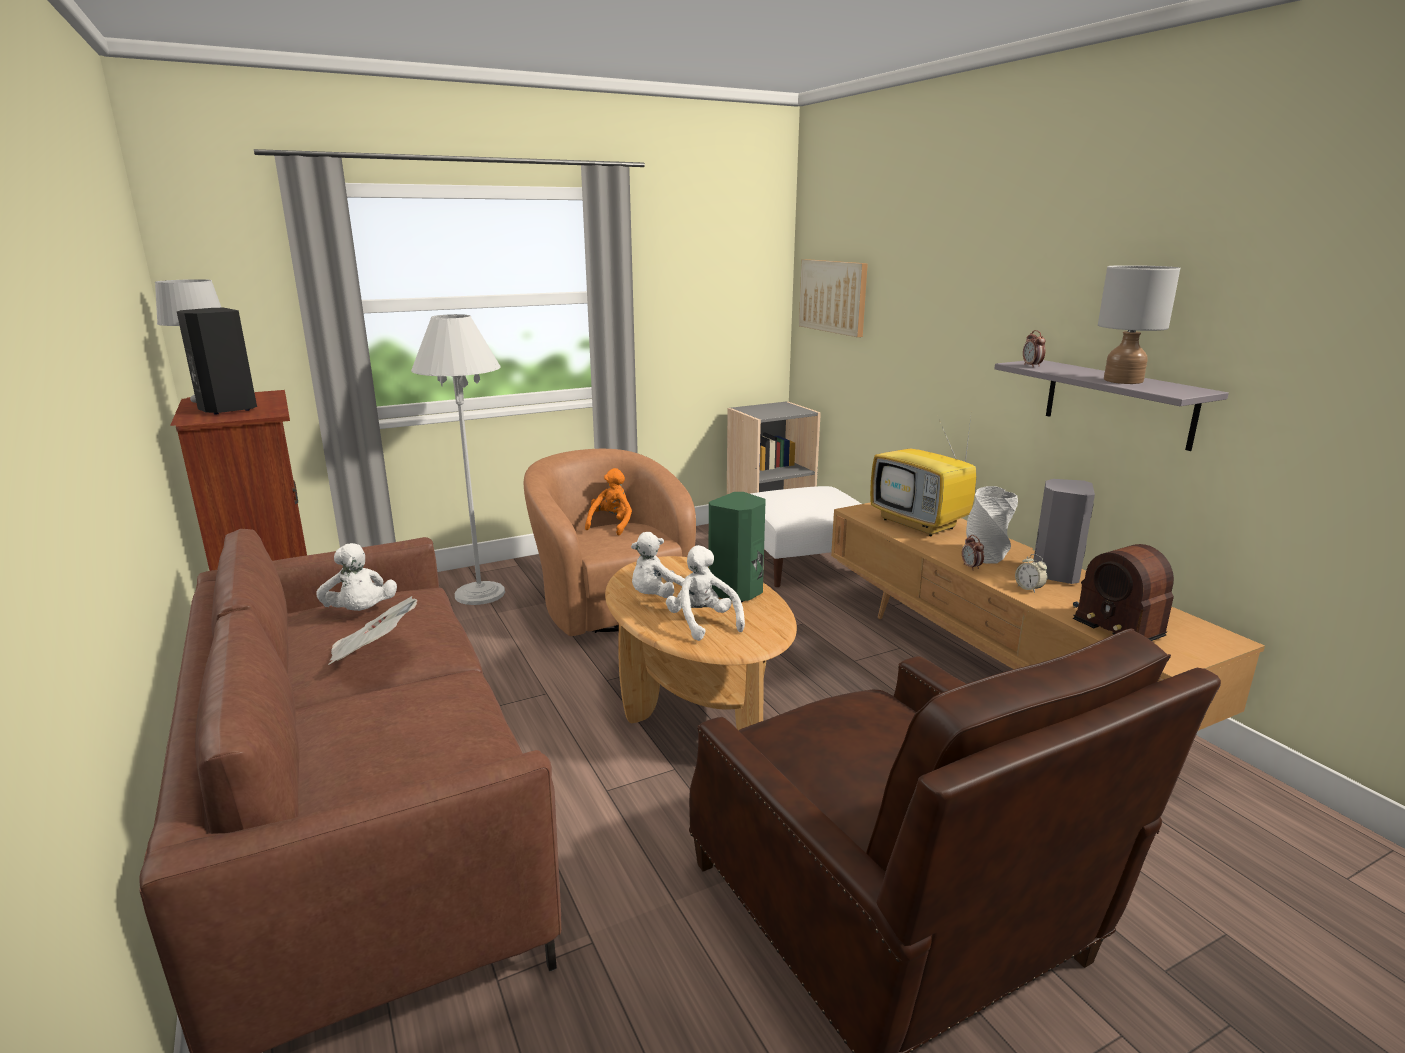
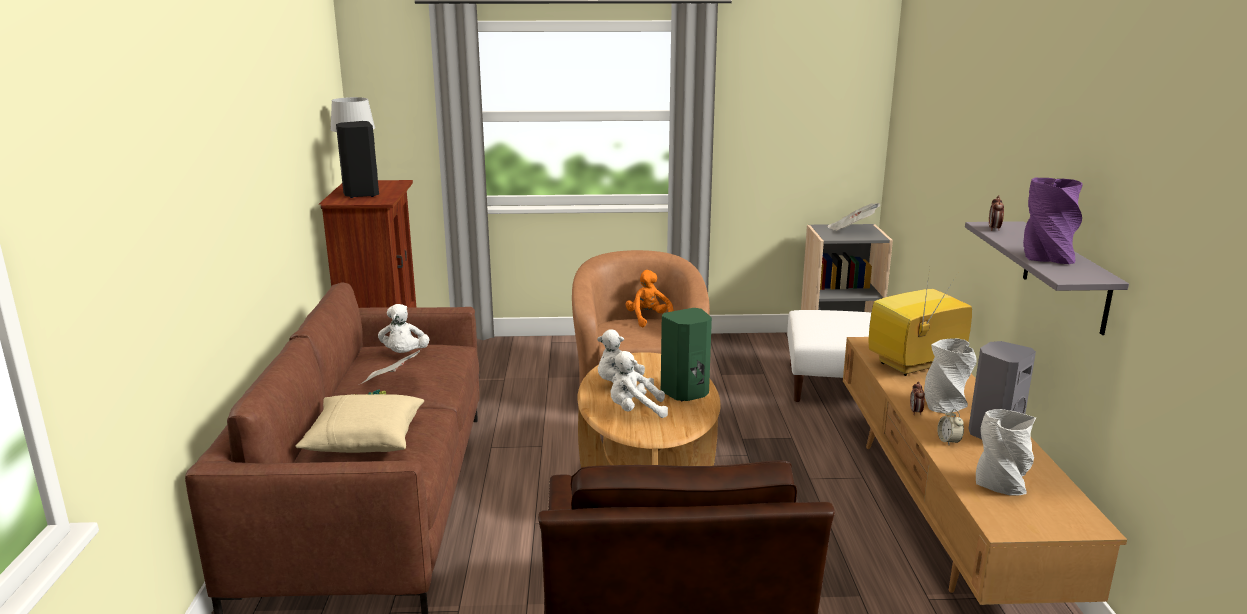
camera: 25 degrees right, 0 degrees up
white floor lamp [411,314,505,605] -> none
orange plush toy [585,468,632,535] -> orange plush toy turned 60 degrees counterclockwise [625,270,674,327]
white plush toy [666,545,745,641] -> white plush toy turned 90 degrees counterclockwise [610,351,668,418]
picture [799,259,868,337] -> none
television [870,418,976,536] -> television turned 75 degrees clockwise [869,273,972,376]
radio [1073,544,1174,641] -> grey vase [976,409,1036,496]
grey table lamp [1098,265,1180,384] -> purple vase [1023,178,1083,264]
none -> beige pillow [295,389,424,453]
none -> newspaper [827,203,881,231]

